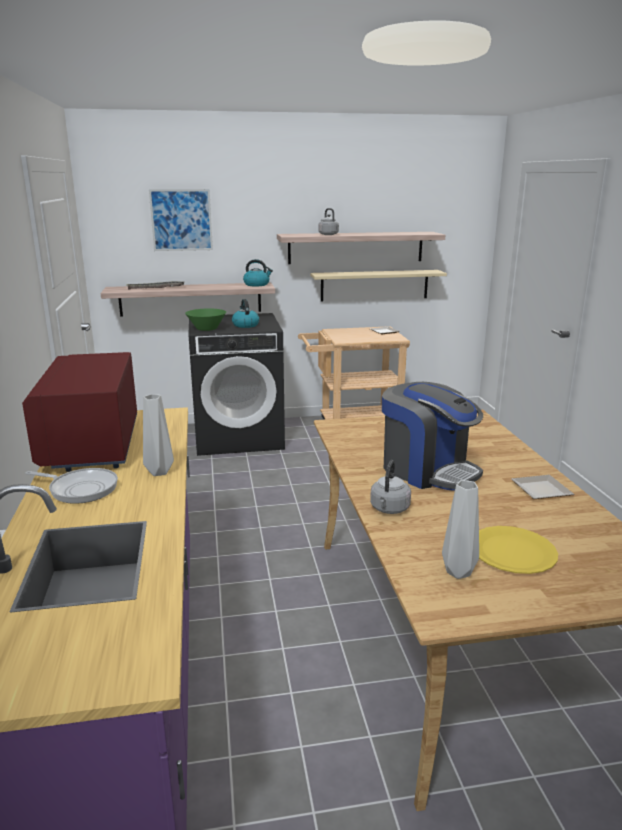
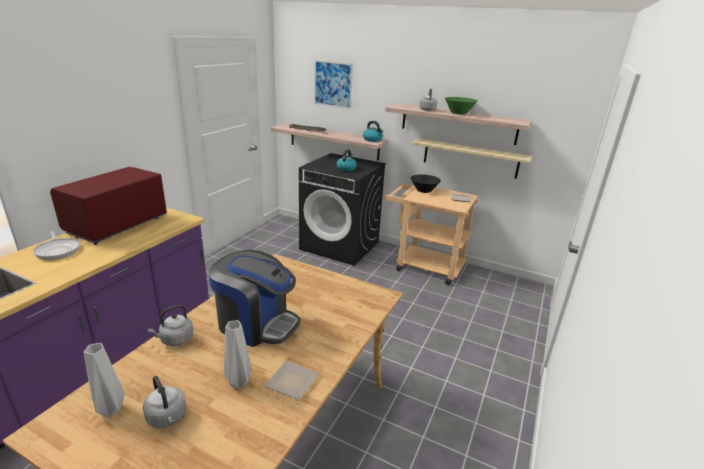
camera: 35 degrees right, 5 degrees up
grey vase [143,394,174,476] -> grey vase moved to [224,320,251,389]
green bowl [185,308,226,331] -> green bowl moved to [445,97,478,114]
coffee machine [382,382,483,491] -> coffee machine turned 60 degrees counterclockwise [208,250,301,347]
yellow plate [479,526,558,574] -> grey kettle [143,376,186,428]
none -> black bowl [411,174,441,193]

